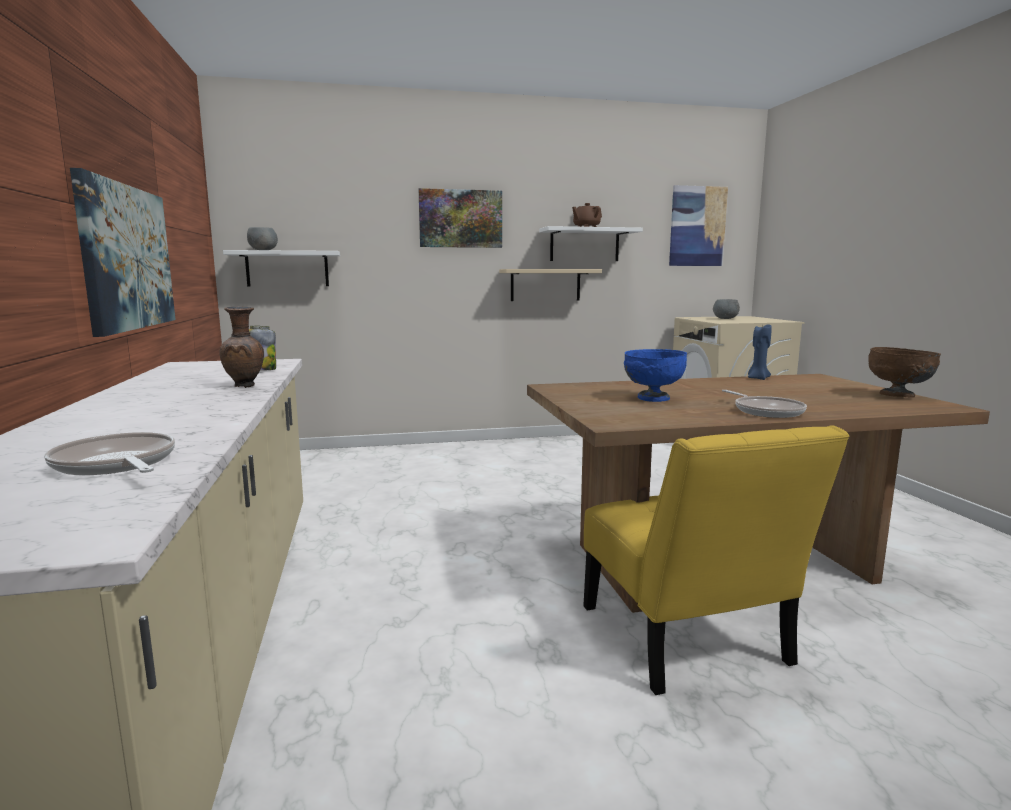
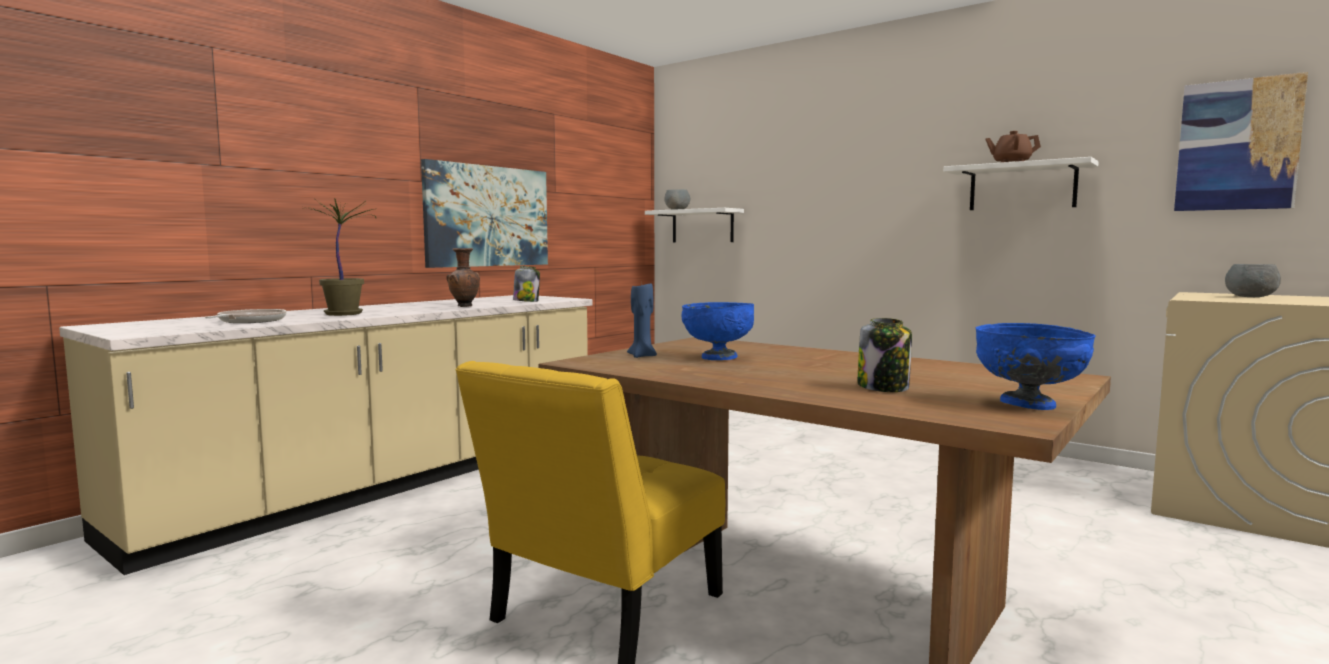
camera: 50 degrees right, 5 degrees down
picture [419,188,502,248] -> none
beige shelf [499,269,602,301] -> none
frying pan [722,390,807,418] -> none
blue candle [748,325,772,380] -> blue candle moved to [627,284,657,358]
brown bowl [868,347,941,398] -> blue bowl [976,323,1096,410]
none -> potted plant [304,199,376,316]
none -> jar [857,318,912,392]

